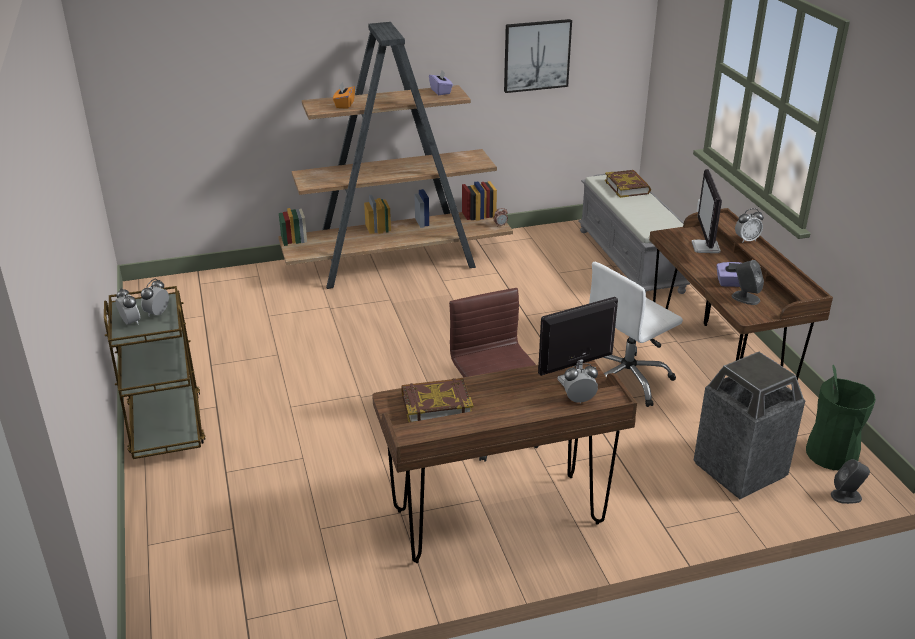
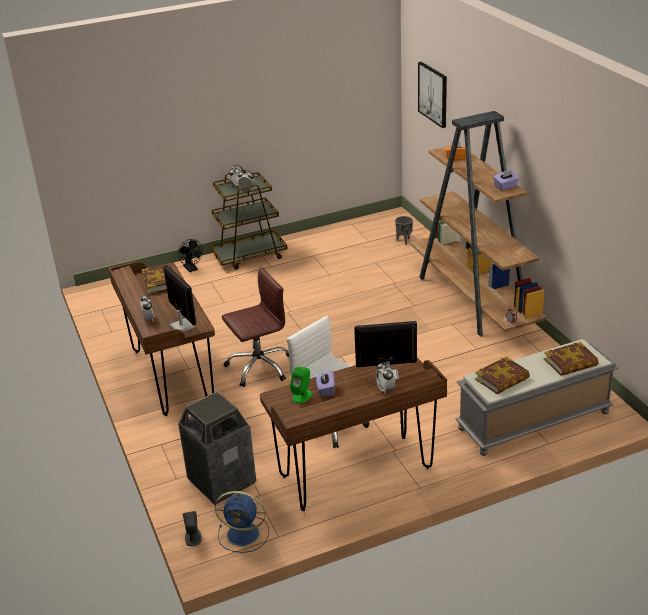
camera: 85 degrees right, 0 degrees up
picture [504,19,572,93] -> picture moved to [418,62,447,128]
grey speaker [732,260,764,305] -> green speaker [290,367,312,404]
green trash can [806,365,876,470] -> blue fan [215,491,269,553]
none -> black fan [178,239,203,272]
none -> grey planter [395,216,413,245]
none -> book [475,356,530,394]

